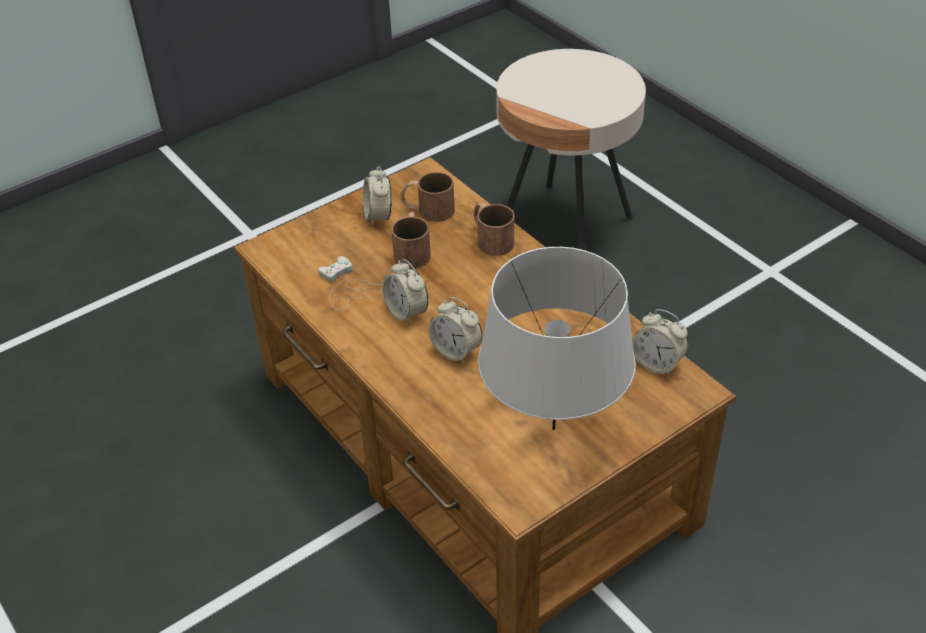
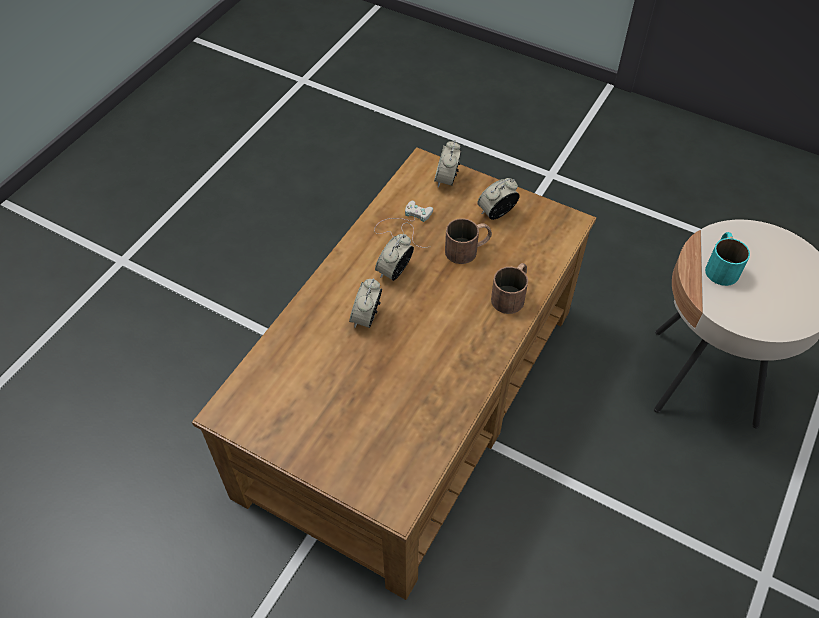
camera: 65 degrees right, 10 degrees up
brown mug [401,172,455,222] -> none
grey table lamp [478,247,636,430] -> none
alarm clock [632,309,688,376] -> alarm clock moved to [434,140,461,187]
none -> turquoise mug [705,232,750,286]

